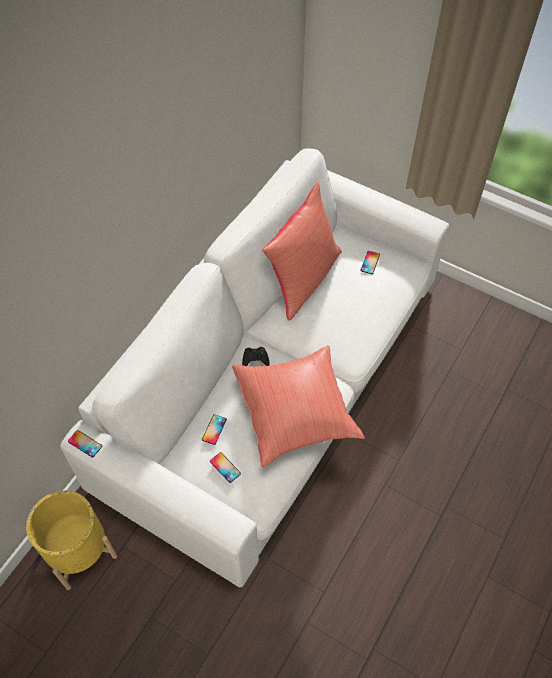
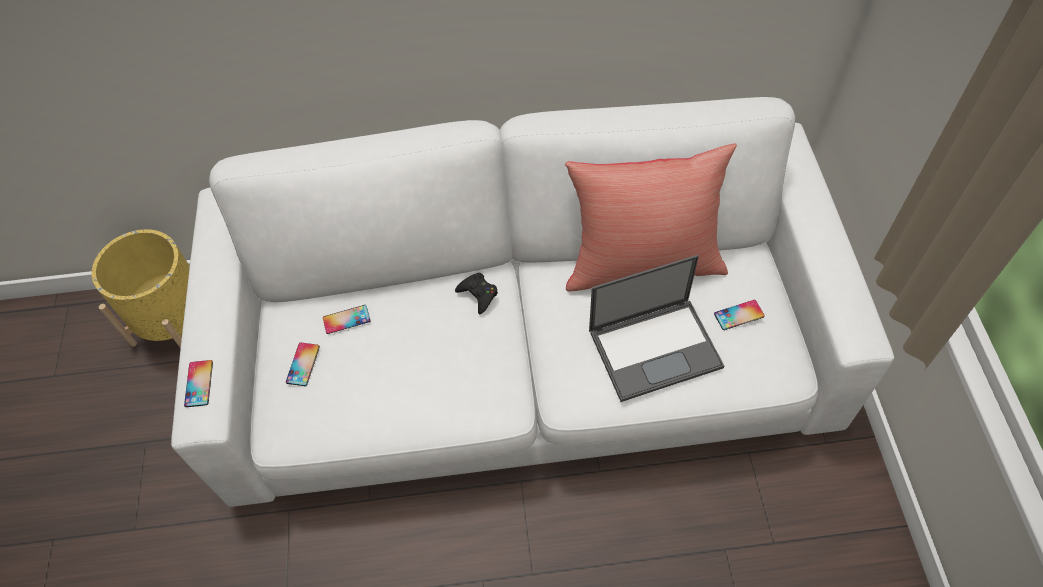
camera: 55 degrees right, 0 degrees up
phone [68,430,102,458] -> phone moved to [184,360,213,407]
red pillow [232,345,365,467] -> none
none -> laptop [589,255,724,402]

